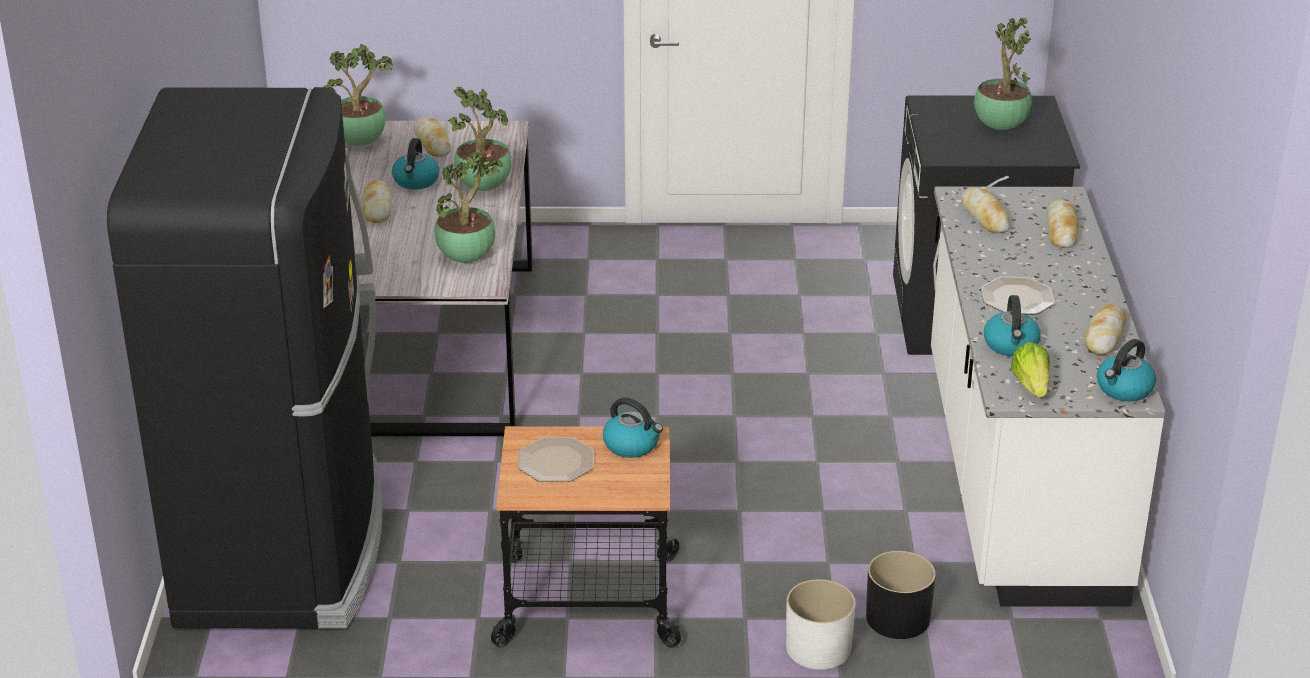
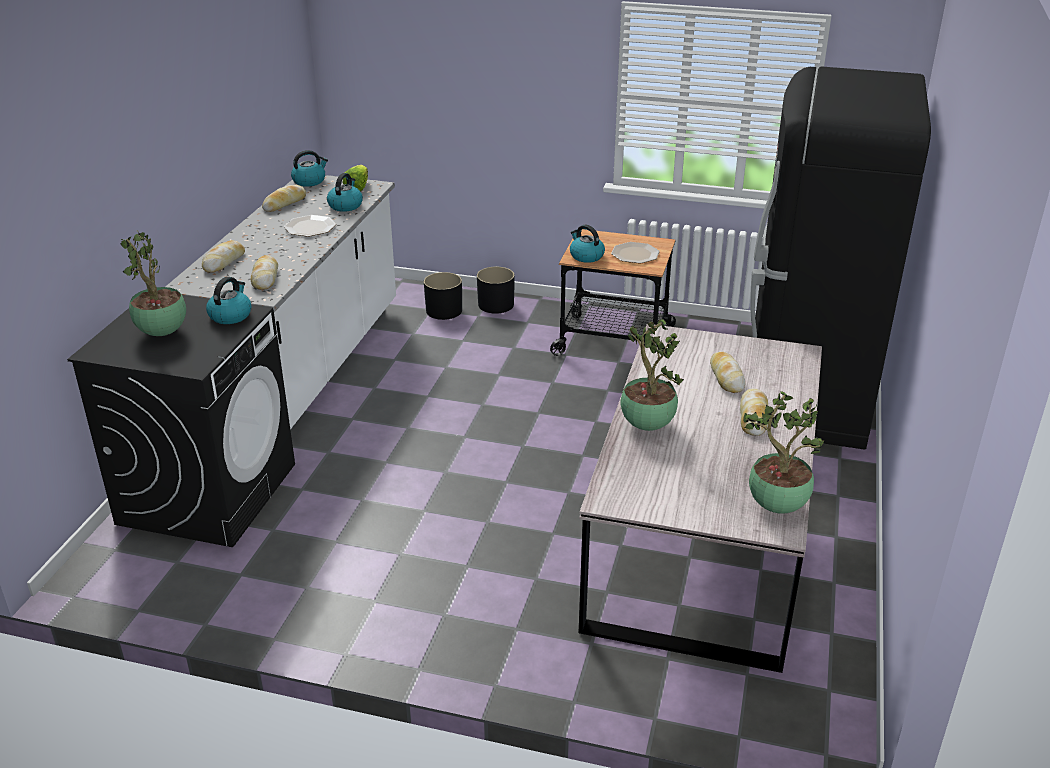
camera: 165 degrees left, 0 degrees up
kettle [392,138,440,189] -> kettle moved to [206,277,251,324]
bread [414,117,451,157] -> bread moved to [710,352,745,393]
potted plant [435,151,503,263] -> none
white planter [786,579,856,670] -> black planter [477,267,515,314]

